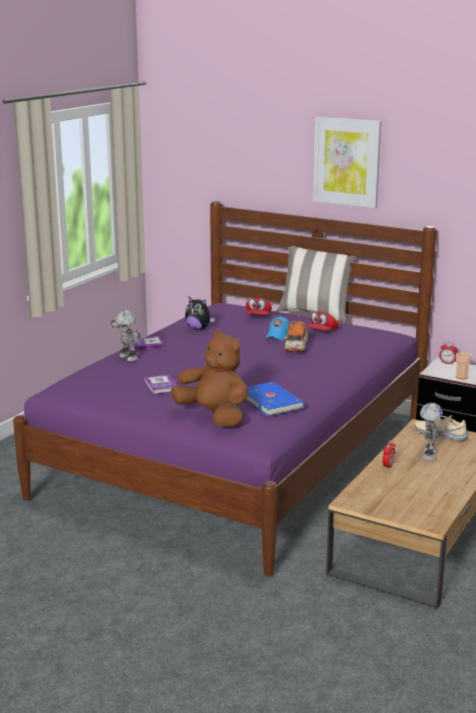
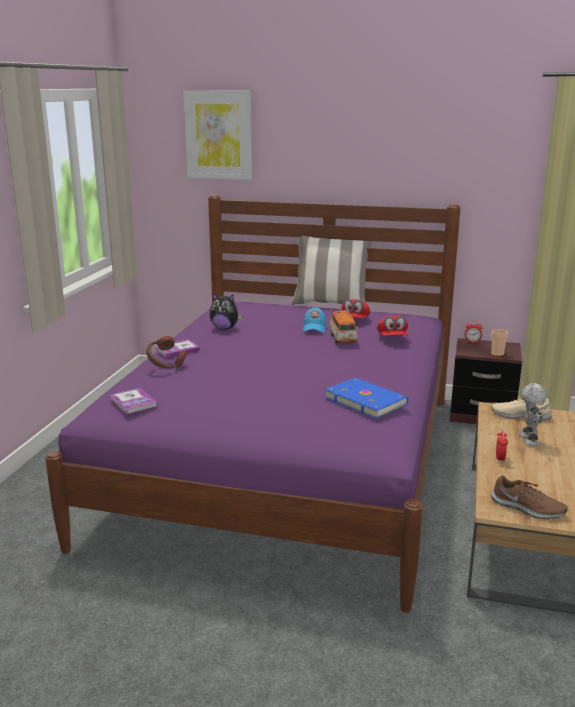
camera: 15 degrees left, 0 degrees up
toy robot [111,310,140,362] -> brown headphones [146,336,187,368]
book [145,375,178,394] -> book moved to [110,388,158,414]
brown plush toy [171,330,248,427] -> none
red cap [246,298,272,315] -> red cap moved to [377,316,408,336]
picture [313,117,381,208] -> picture moved to [183,91,252,180]
none -> brown shoe [491,475,568,519]

